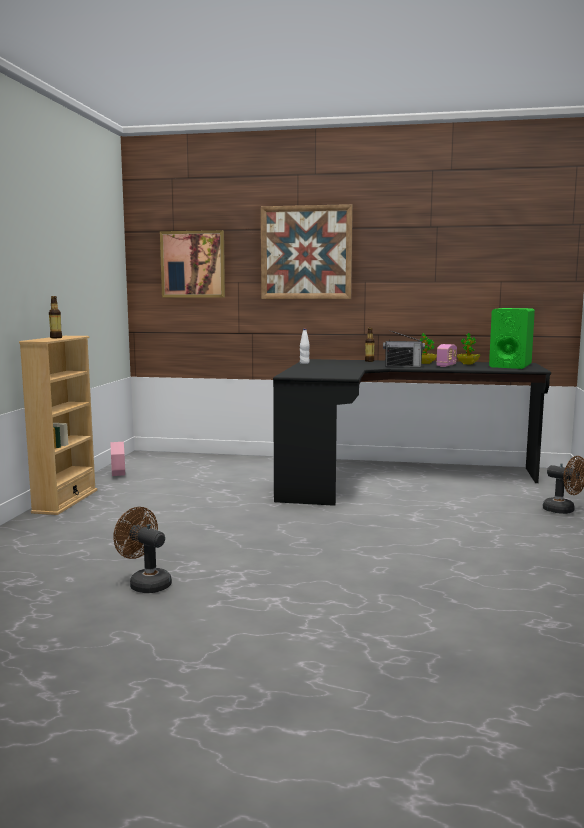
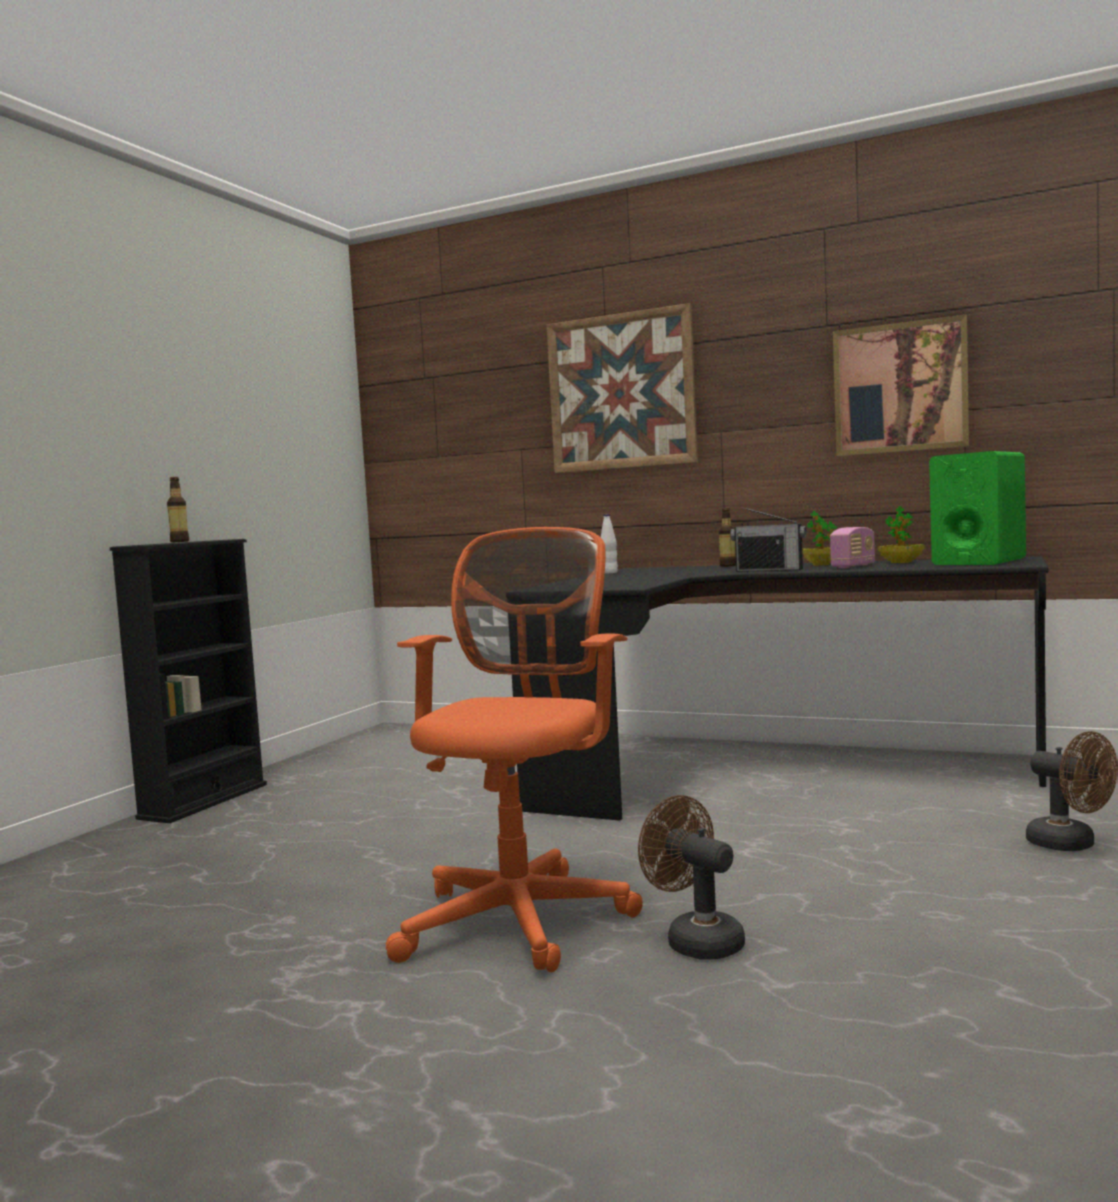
camera: 15 degrees right, 5 degrees down
beige bookcase [19,336,97,515] -> black bookcase [110,539,267,823]
pink planter [110,442,125,476] -> none
brown fan [113,507,172,593] -> brown fan moved to [638,795,745,959]
picture [160,230,225,297] -> picture moved to [833,314,969,456]
none -> orange office chair [386,527,643,973]

